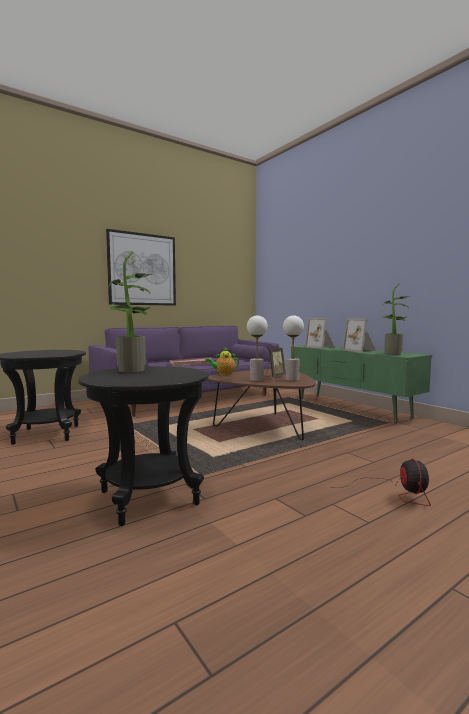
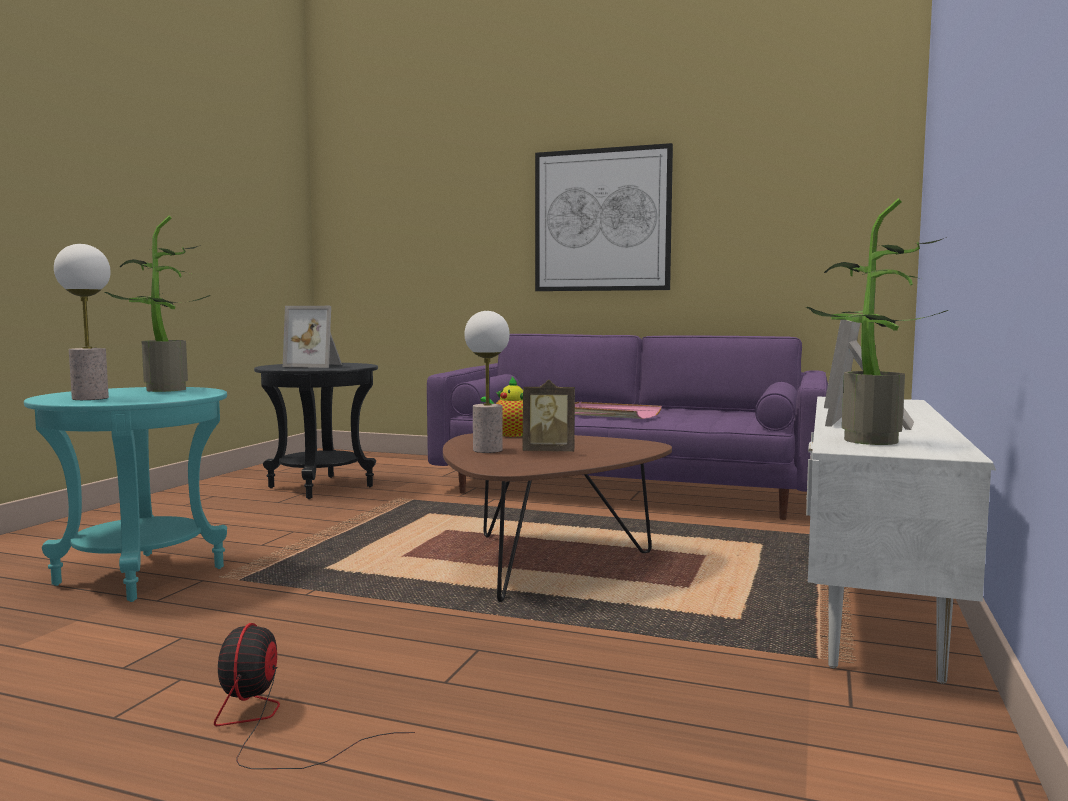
camera: 55 degrees right, 0 degrees up
black side table [78,366,209,526] -> turquoise side table [24,387,227,602]
table lamp [283,315,304,381] -> table lamp moved to [54,244,111,400]
green tv stand [291,345,432,423] -> white tv stand [806,396,996,683]
fan [335,459,431,506] -> fan turned 120 degrees clockwise [214,623,415,769]
none -> picture frame [283,306,342,368]

